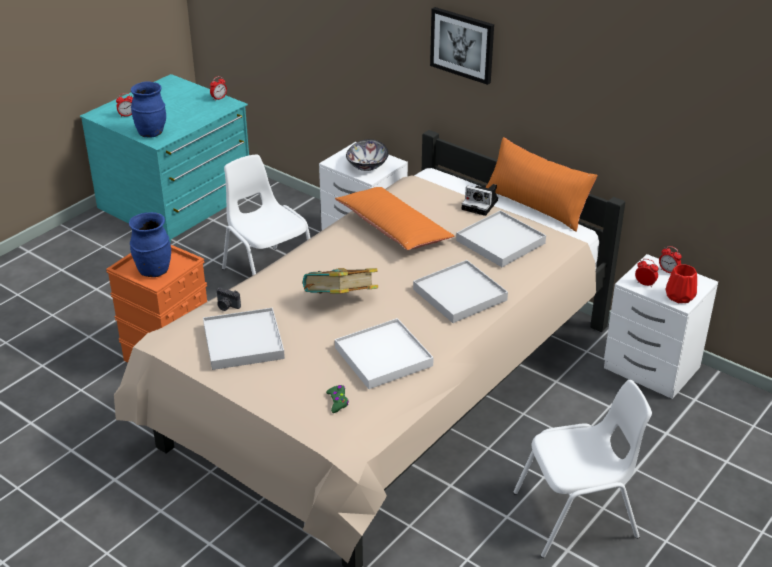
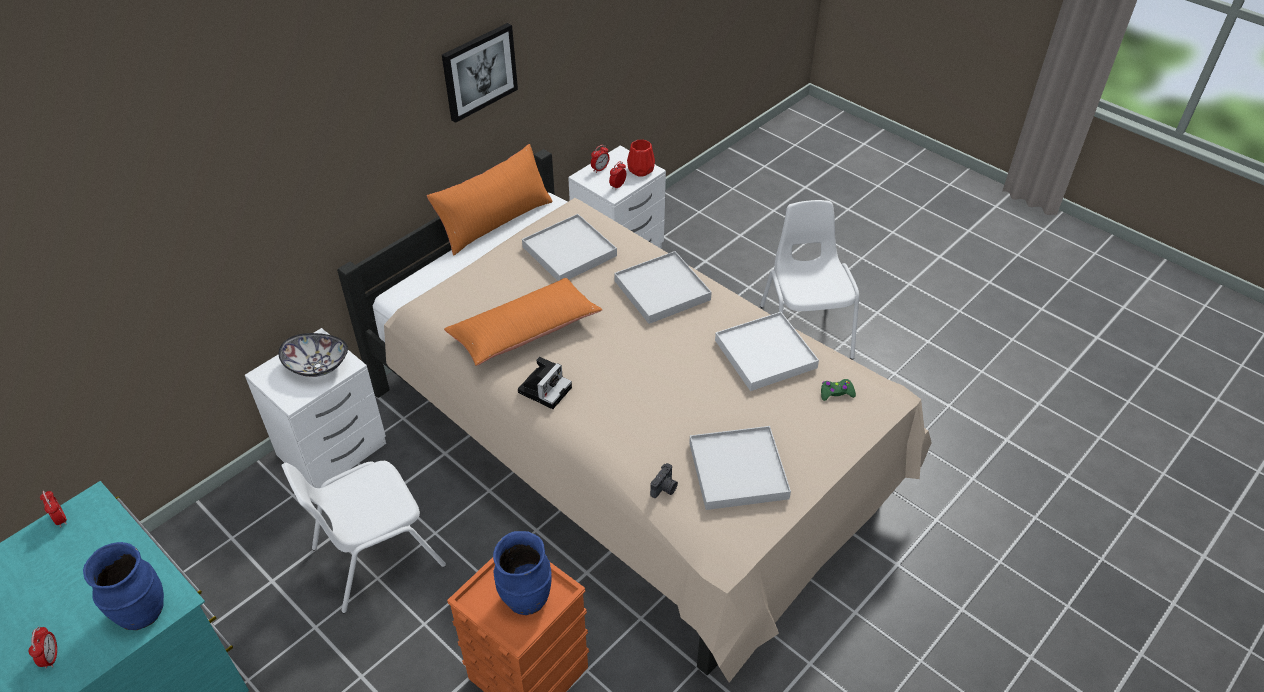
camera: 85 degrees left, 10 degrees up
book [303,268,378,294] -> none
picture [430,7,494,85] -> picture moved to [442,23,518,123]
camera [462,184,498,216] -> camera moved to [518,357,572,409]

